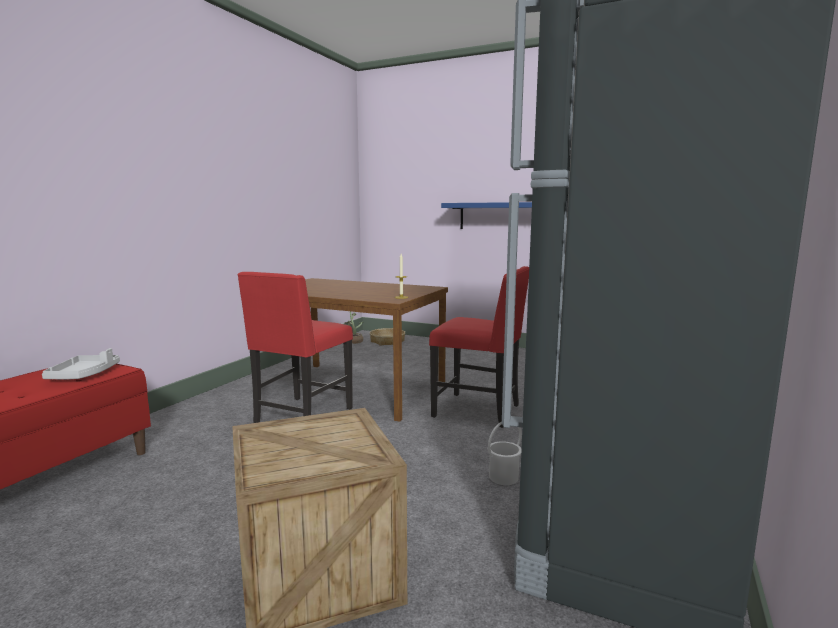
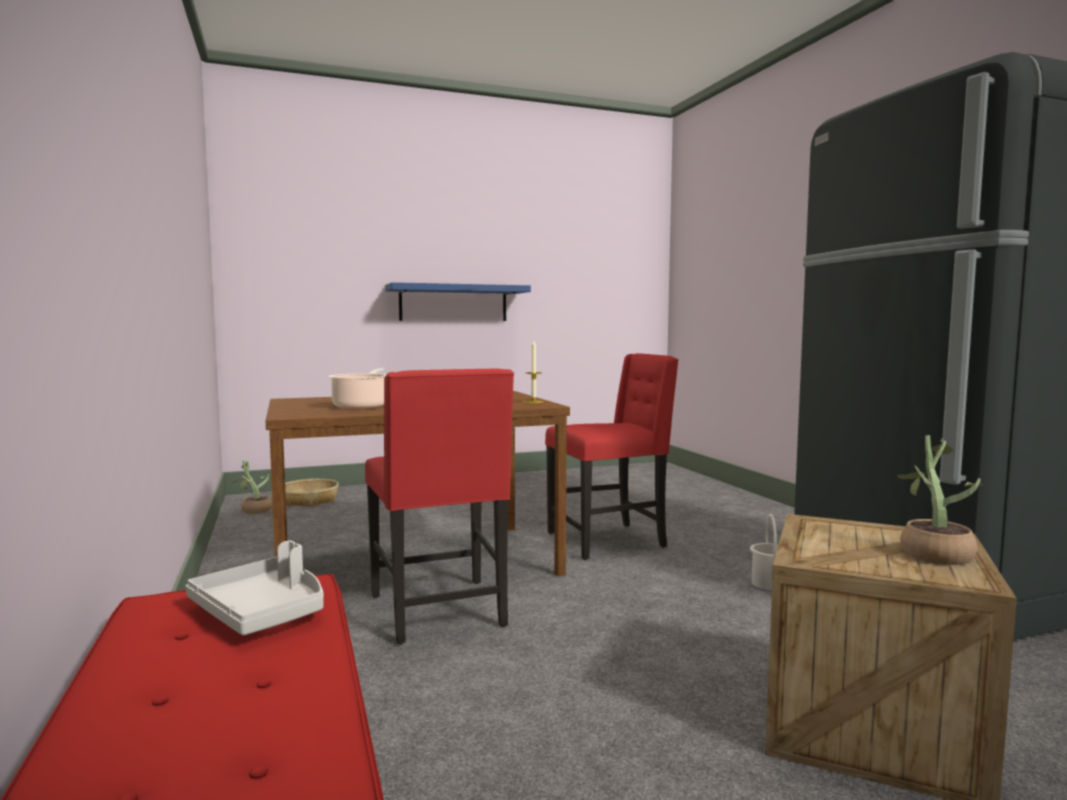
camera: 45 degrees left, 5 degrees down
none -> cooking pot [328,368,387,409]
none -> potted plant [897,435,985,565]

